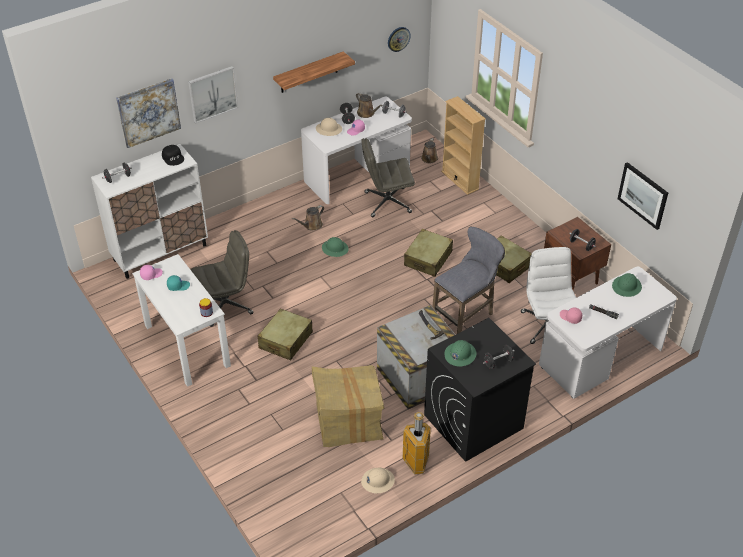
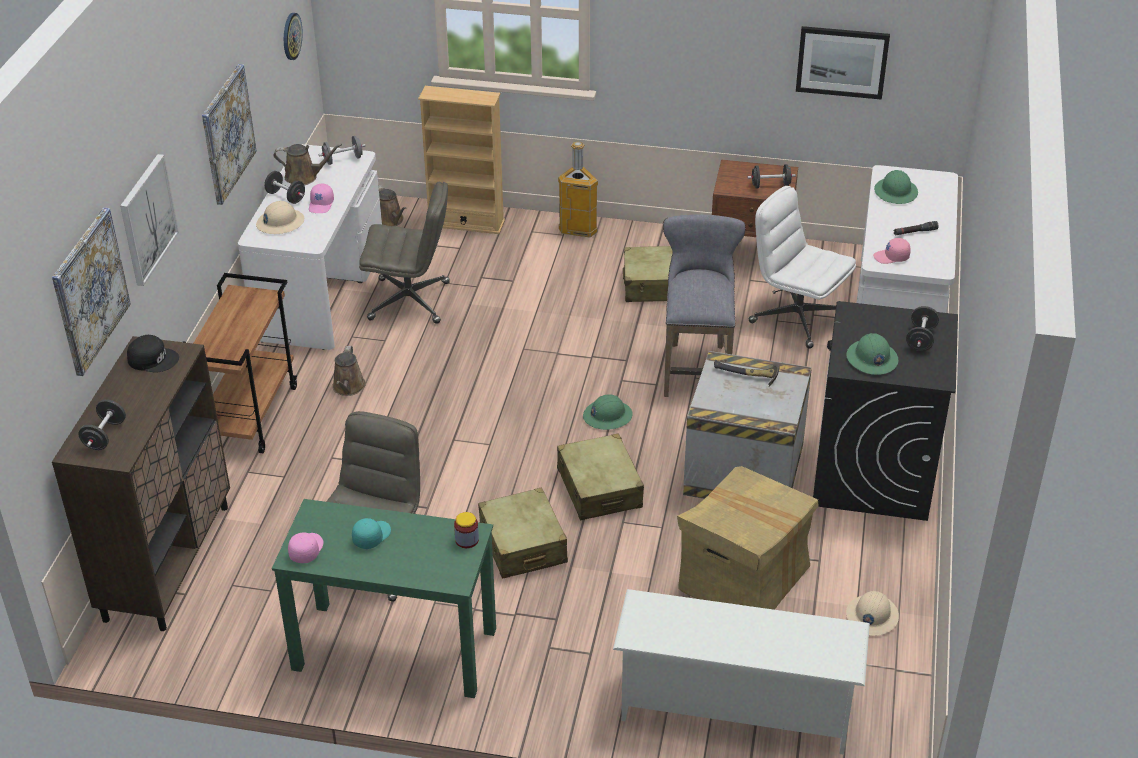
camera: 45 degrees left, 5 degrees down
white cabinet [91,144,208,279] -> brown cabinet [52,336,230,631]
white desk [132,254,231,387] -> green desk [272,499,496,698]
shelf [273,51,355,93] -> picture [202,64,257,205]
green hard hat [322,237,349,257] -> green hard hat moved to [583,394,633,430]
grey office chair [361,138,415,217] -> grey office chair turned 120 degrees counterclockwise [359,182,450,324]
trash can [403,412,431,475] -> trash can moved to [558,142,598,238]
beige suitcase [404,229,453,277] -> beige suitcase moved to [557,433,644,521]
none -> brown cart [183,273,297,453]
none -> white shoe rack [613,589,870,755]

